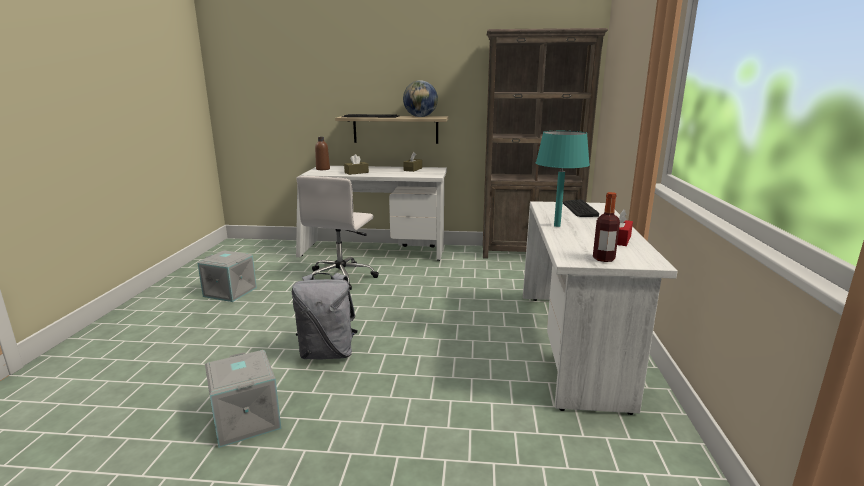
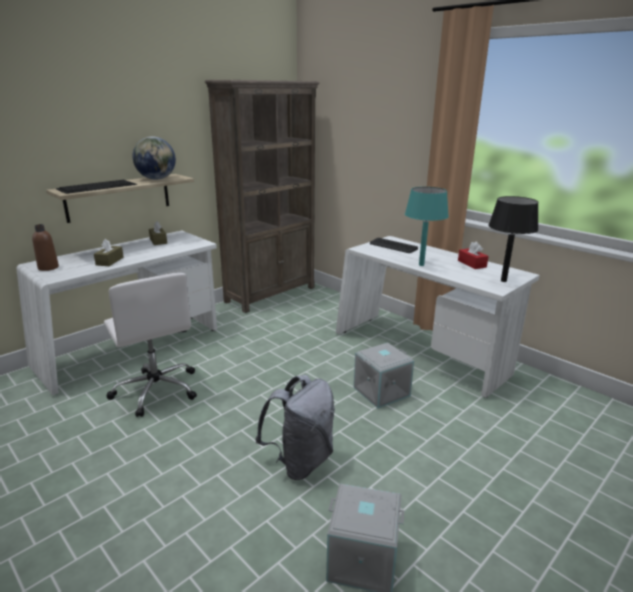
camera: 50 degrees left, 5 degrees up
grey storage box [197,251,257,302] -> grey storage box moved to [354,342,414,408]
bottle [593,192,620,262] -> black table lamp [489,196,539,282]

